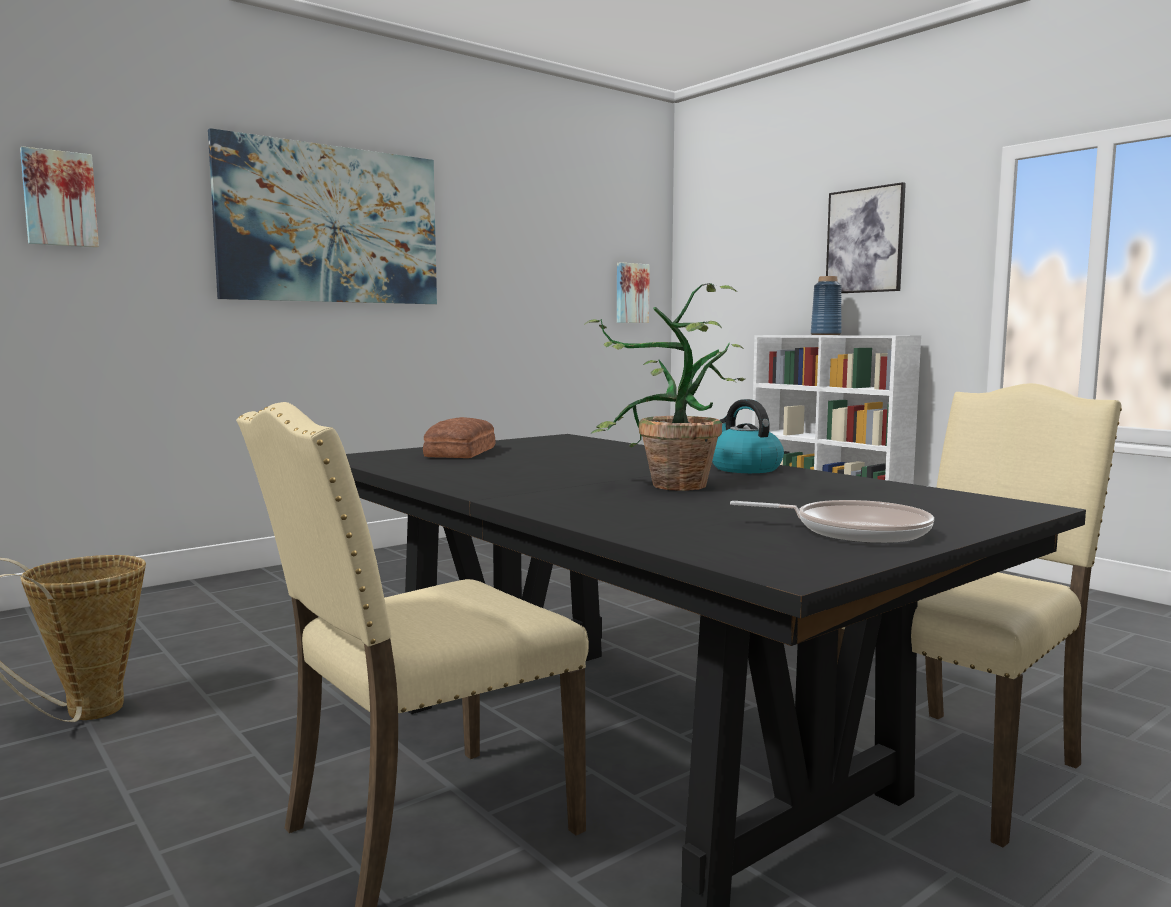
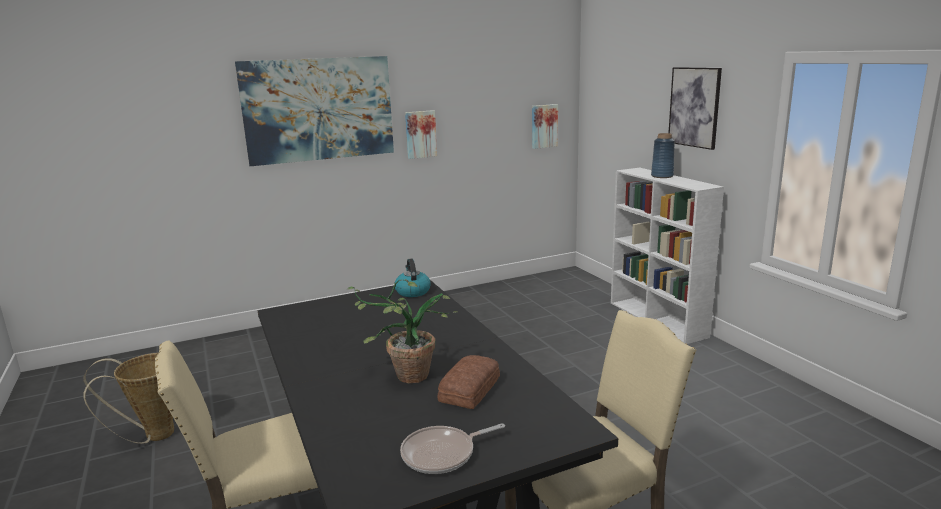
camera: 15 degrees right, 10 degrees up
picture [20,146,99,248] -> picture moved to [405,110,437,159]
bread [423,417,495,458] -> bread moved to [437,355,500,409]
kettle [712,399,784,473] -> kettle moved to [394,259,431,297]
frying pan [730,500,934,543] -> frying pan turned 120 degrees clockwise [400,423,505,474]

